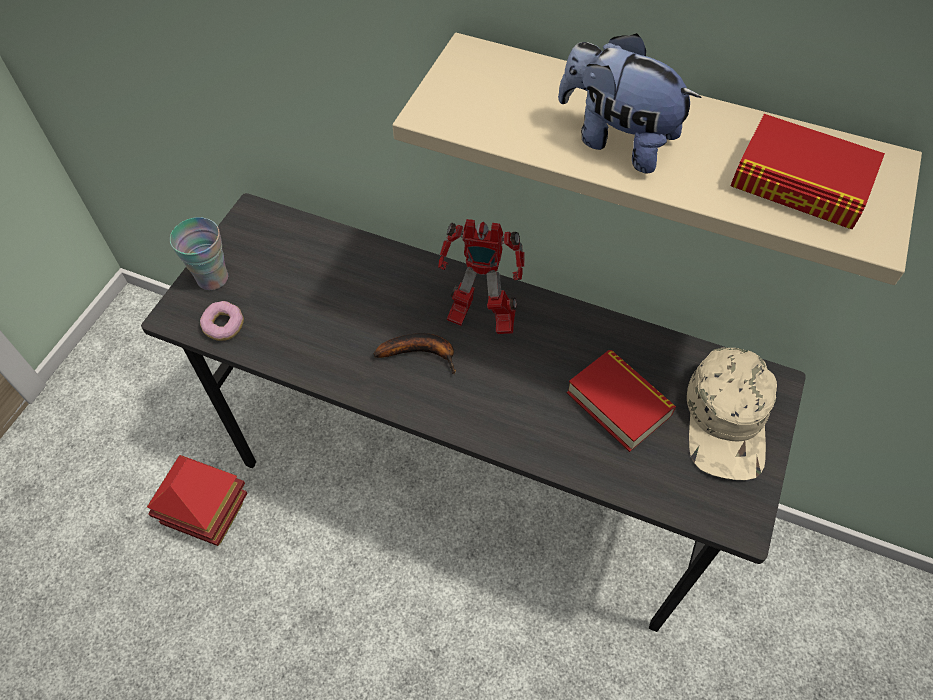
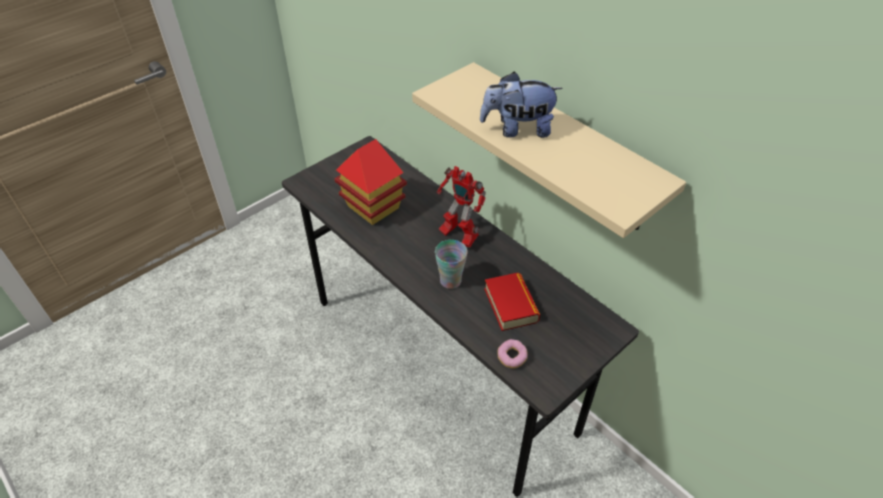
camera: 25 degrees right, 10 degrees down
toy house [147,455,247,546] -> toy house moved to [334,139,407,225]
cup [170,217,228,290] -> cup moved to [435,240,468,289]
donut [200,301,244,341] -> donut moved to [497,339,528,368]
banana [374,333,456,374] -> none
plush toy [558,33,701,174] -> plush toy turned 60 degrees counterclockwise [480,72,563,138]
beige cap [687,348,777,480] -> none
book [730,114,885,229] -> none

